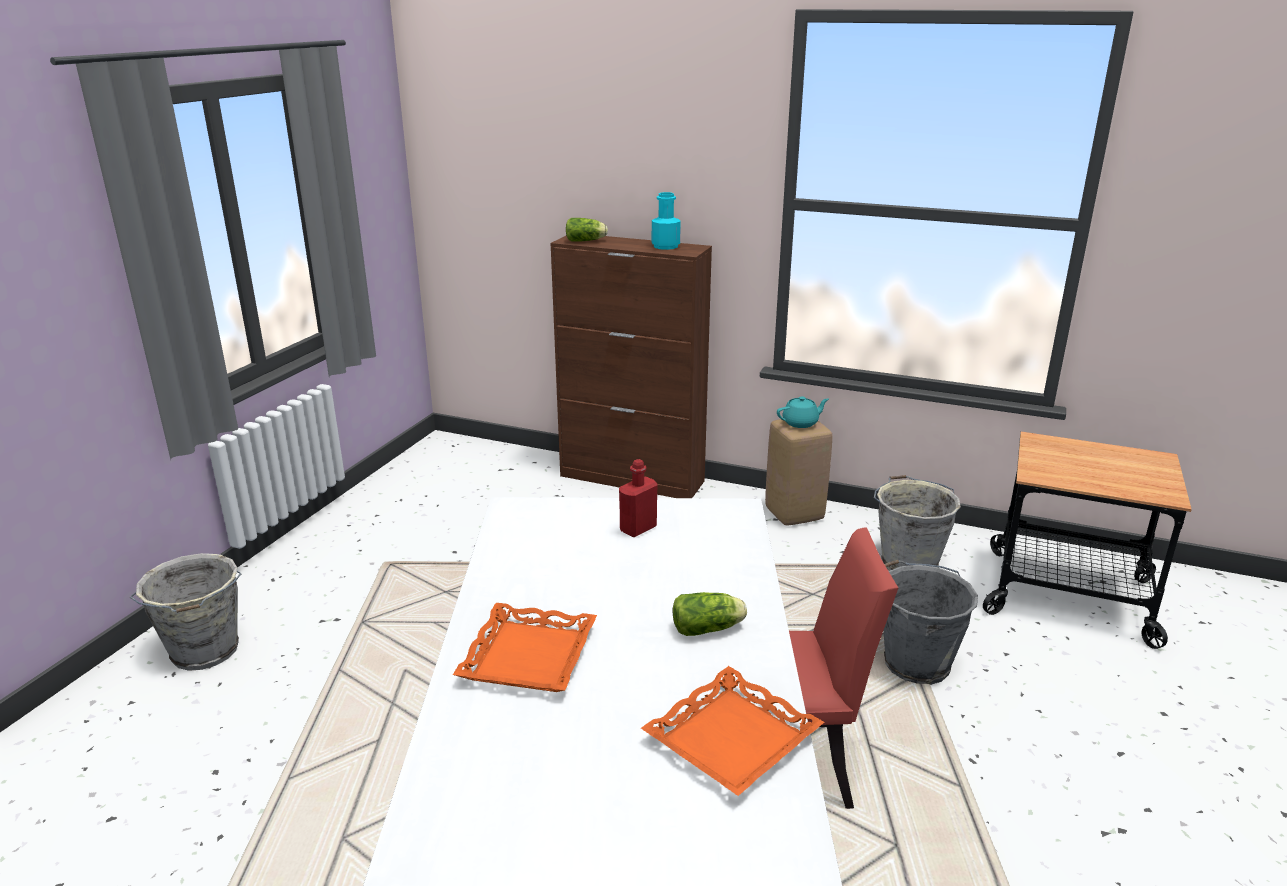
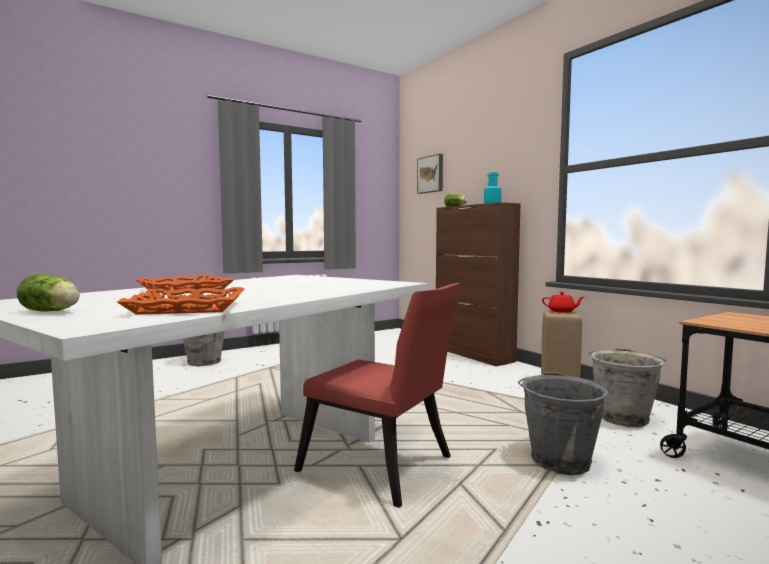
camera: 35 degrees right, 20 degrees down
red bottle [619,459,657,537] -> none
lettuce [673,592,747,636] -> lettuce moved to [17,274,80,311]
turquoise teapot [777,396,829,428] -> red teapot [542,292,584,313]
none -> picture [417,154,443,194]

